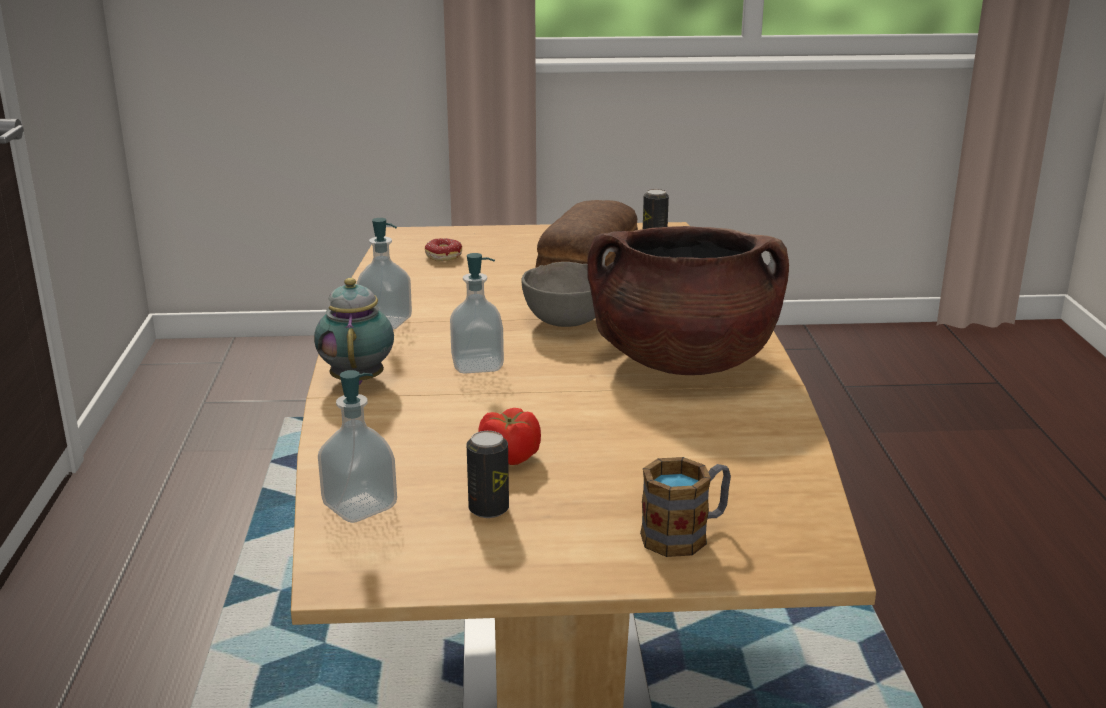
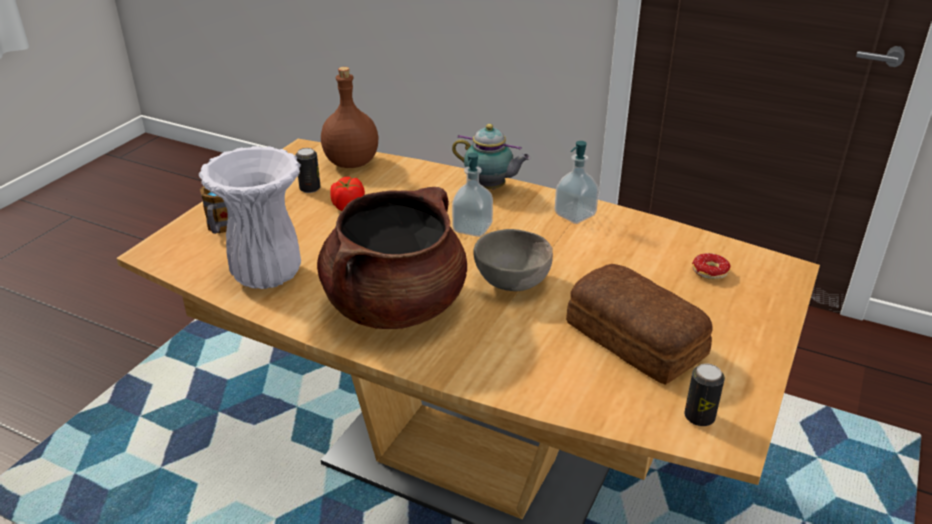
camera: 120 degrees right, 10 degrees up
soap dispenser [318,370,397,523] -> brown bottle [321,67,378,168]
none -> white vase [199,146,301,289]

